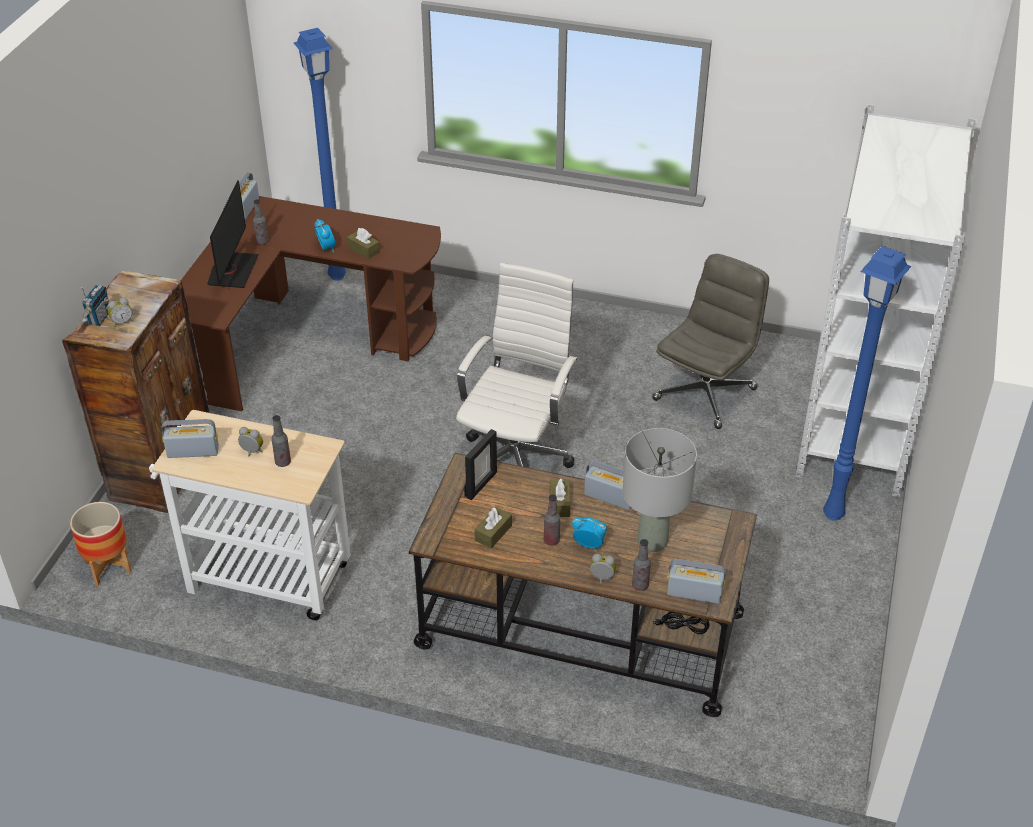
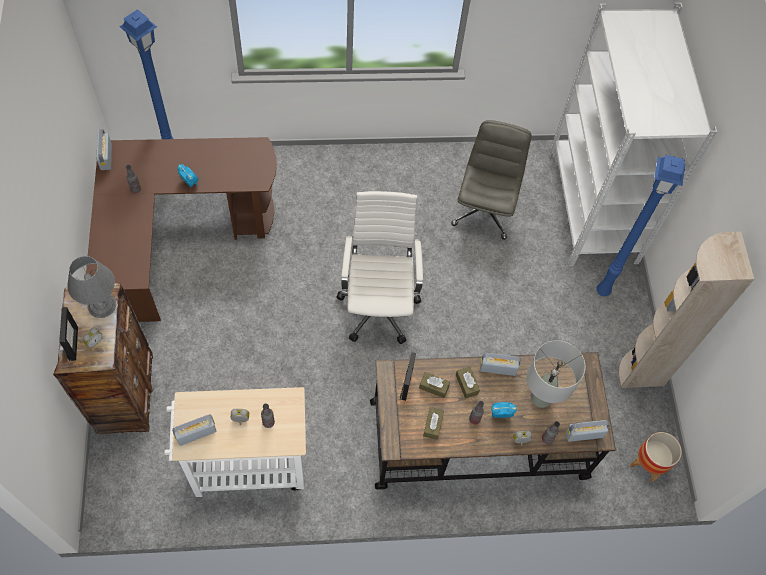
camera: 25 degrees left, 20 degrees up
planter [70,502,132,585] -> planter moved to [630,432,682,482]
radio [81,285,109,326] -> picture frame [59,307,78,361]
monitor [207,180,259,288] -> none
brown tissue box [347,228,380,259] -> brown tissue box moved to [419,372,450,398]
none -> grey table lamp [67,256,116,318]
none -> beige bookcase [619,232,754,388]

